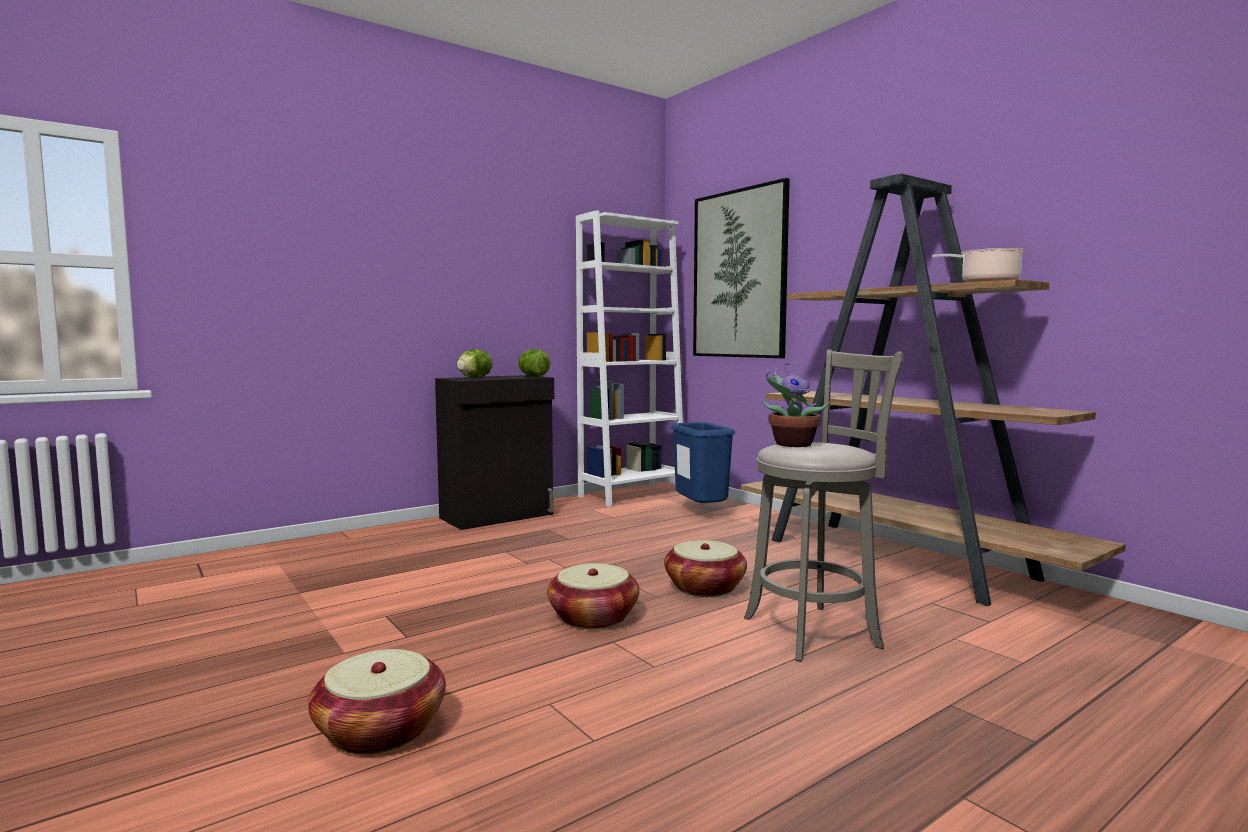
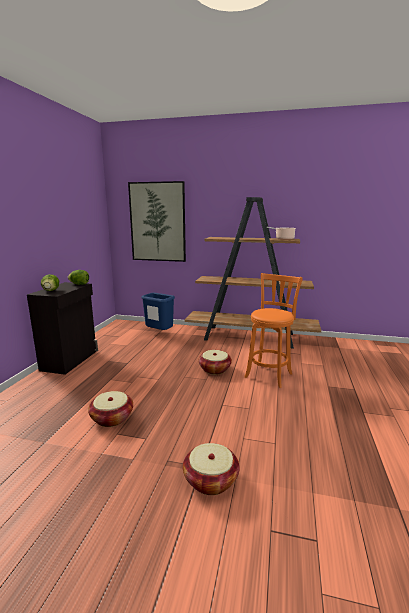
camera: 40 degrees left, 10 degrees up
basket [547,563,639,630] -> basket moved to [88,391,133,427]
white bookcase [576,210,683,507] -> none
grey stool [744,350,903,662] -> orange stool [244,273,303,388]
potted plant [762,363,830,447] -> none

